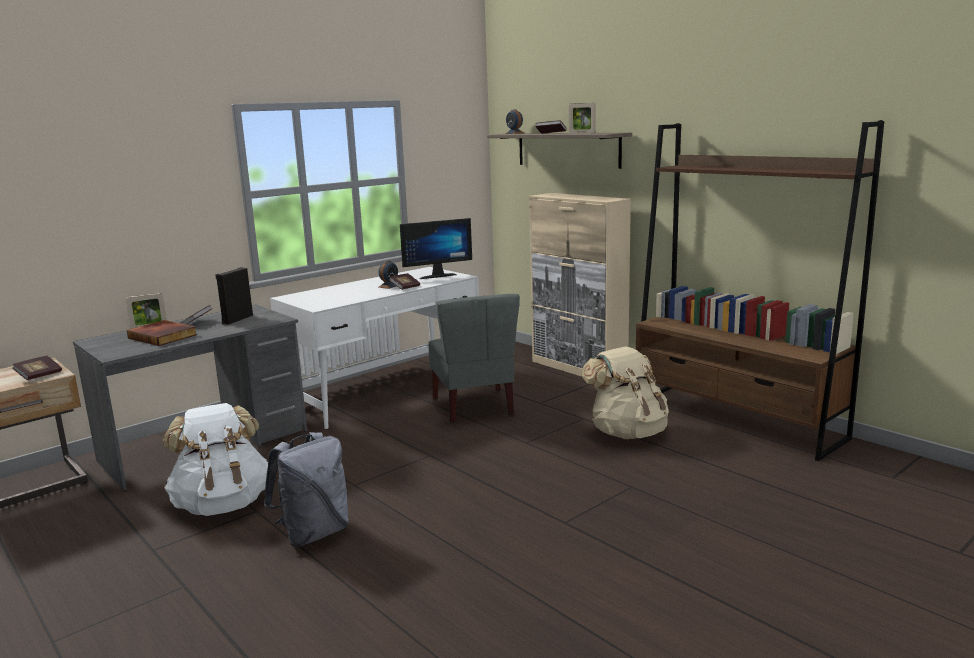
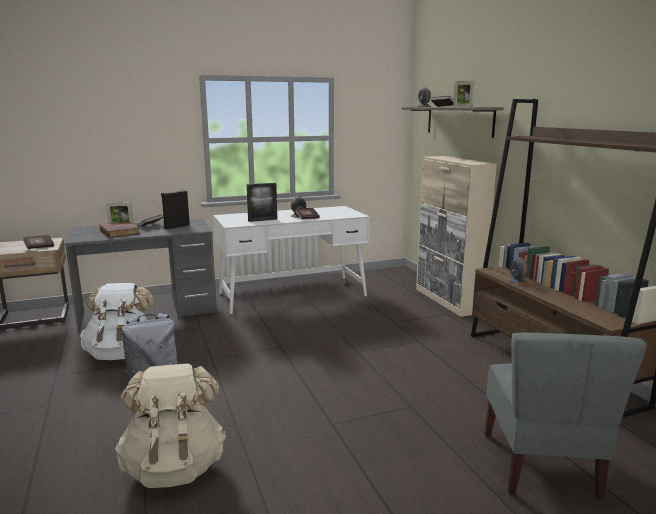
camera: 20 degrees right, 0 degrees up
monitor [400,218,472,279] -> none
grey chair [428,294,520,423] -> grey chair moved to [485,333,647,501]
beige backpack [581,346,669,439] -> beige backpack moved to [115,363,226,488]
none -> picture frame [247,183,277,222]
none -> alarm clock [507,257,530,286]

